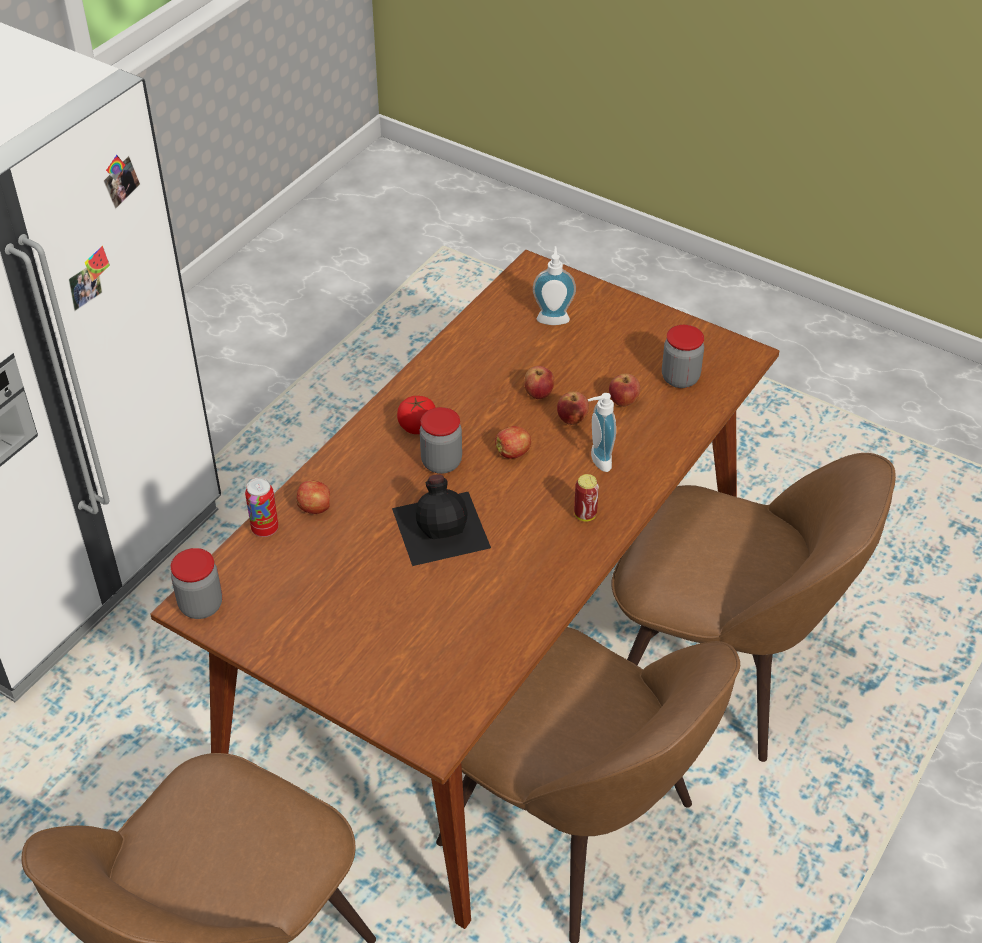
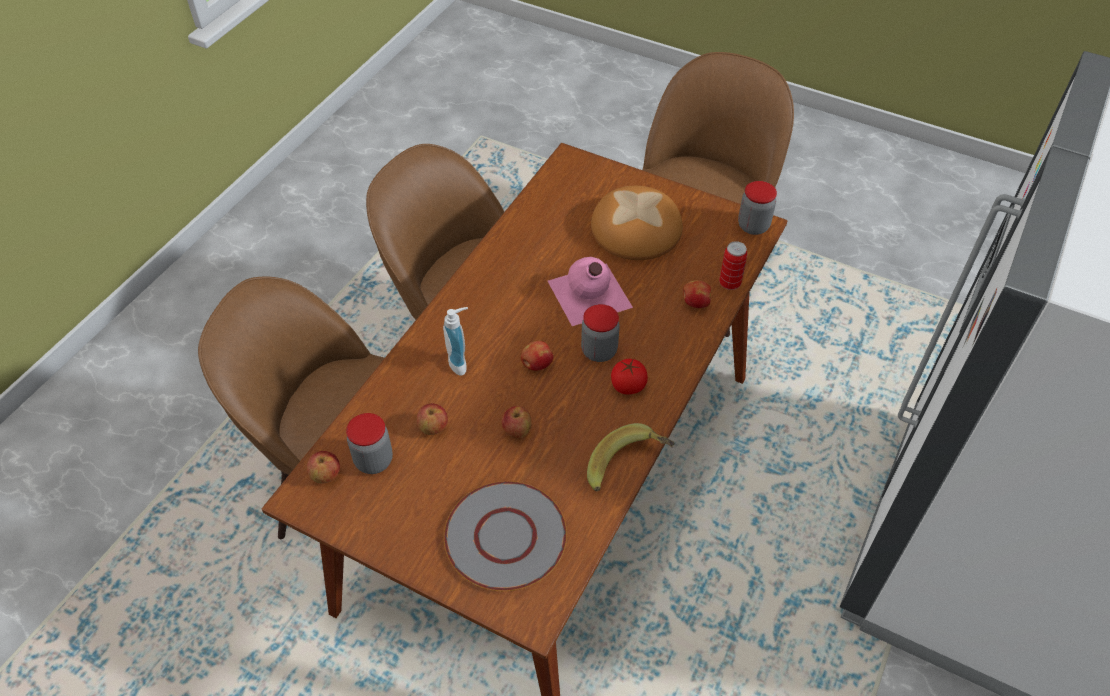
camera: 175 degrees right, 5 degrees up
black bottle [392,474,491,566] -> pink bottle [548,257,633,326]
soap dispenser [533,246,576,325] -> grey plate [444,481,567,591]
apple [557,391,589,425] -> apple moved to [307,451,340,484]
can [574,474,599,521] -> none
none -> banana [587,423,675,491]
none -> bread [591,186,683,260]

